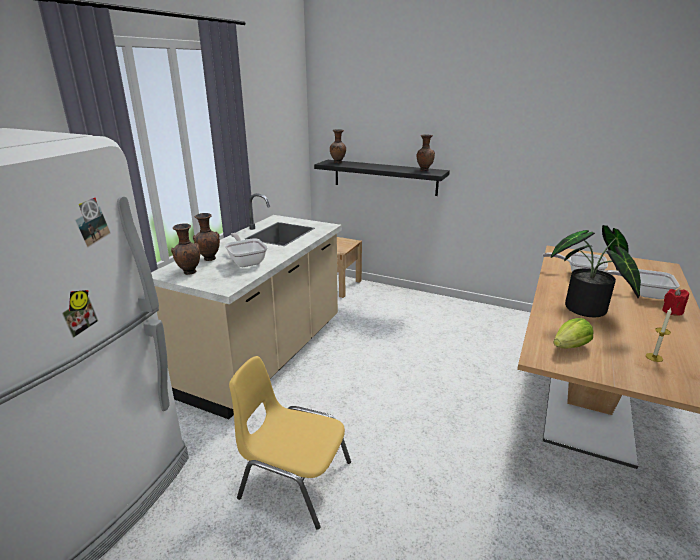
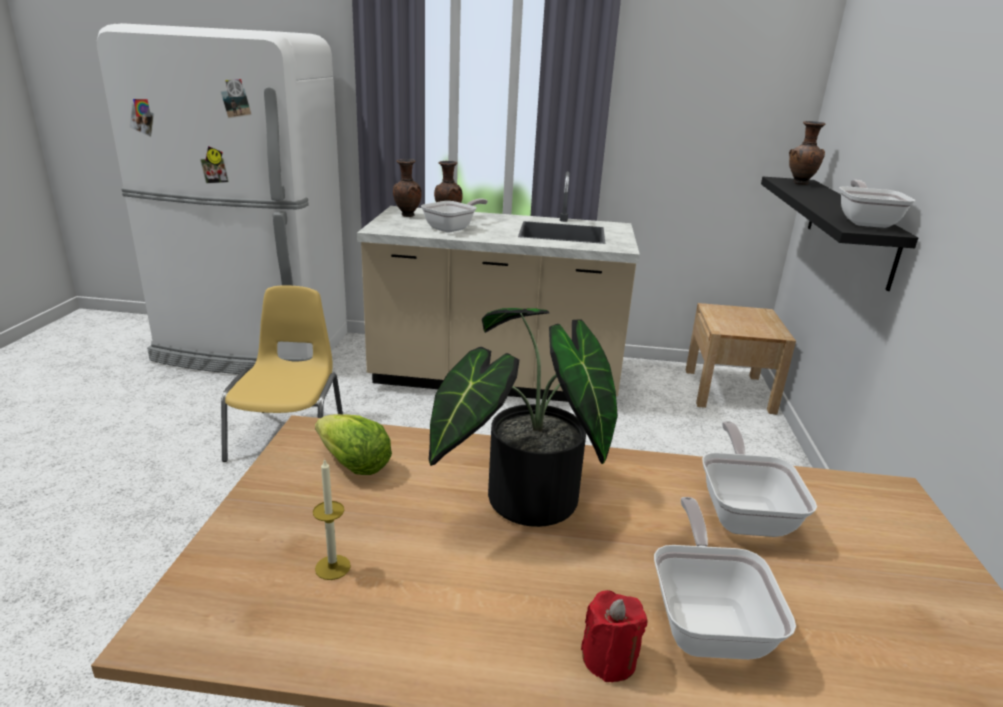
camera: 70 degrees right, 0 degrees up
brown vase [417,135,435,171] -> frying pan [839,180,916,228]

